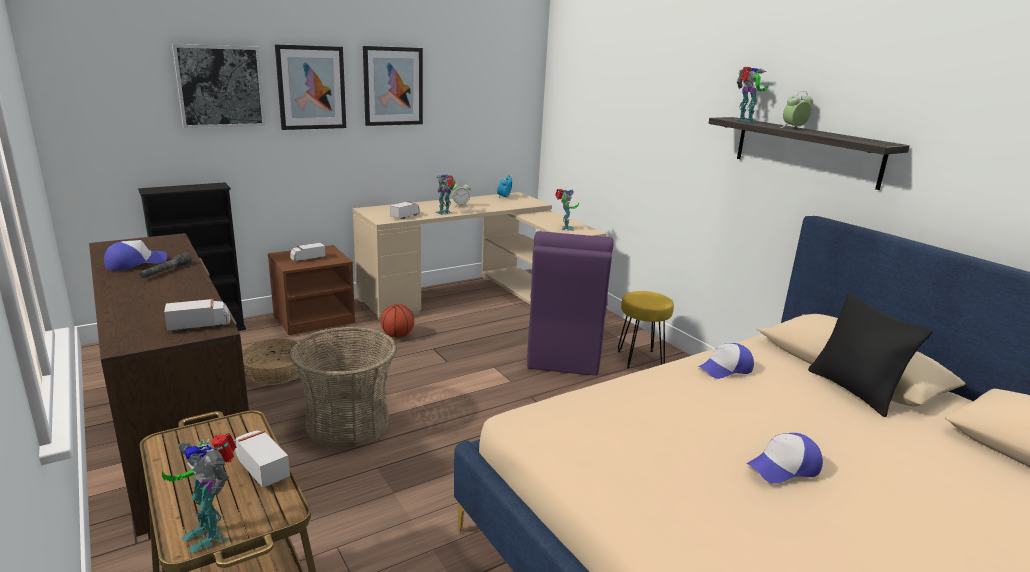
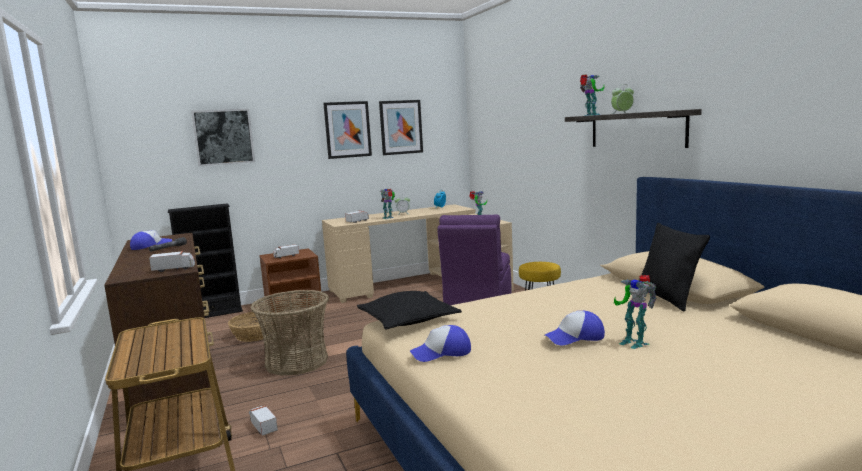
camera: 10 degrees right, 10 degrees down
toy robot [162,434,237,553] -> toy robot moved to [614,275,657,349]
toy truck [234,430,290,488] -> toy truck moved to [249,405,278,436]
picture [275,44,346,130] -> picture moved to [379,100,423,155]
basketball [381,304,414,338] -> none
cap [698,343,754,379] -> cap moved to [410,325,471,362]
none -> black pillow [357,291,462,330]

